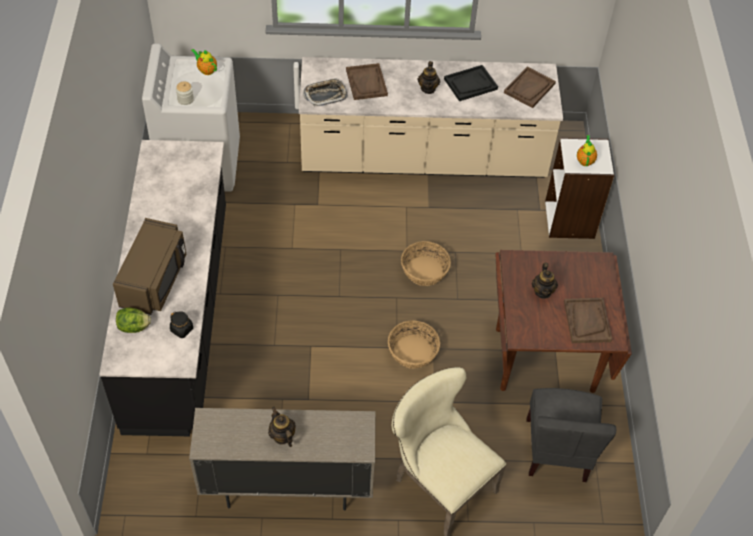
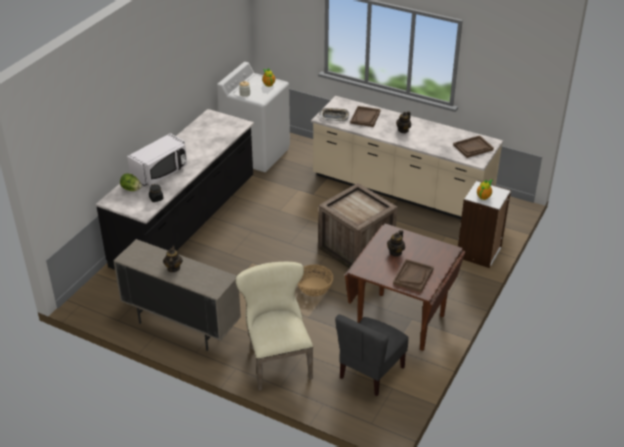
camera: 30 degrees right, 15 degrees down
brown microwave [113,218,186,315] -> white microwave [127,133,187,186]
basket [401,241,451,286] -> crate [318,183,397,268]
black tray [444,65,498,101] -> none

